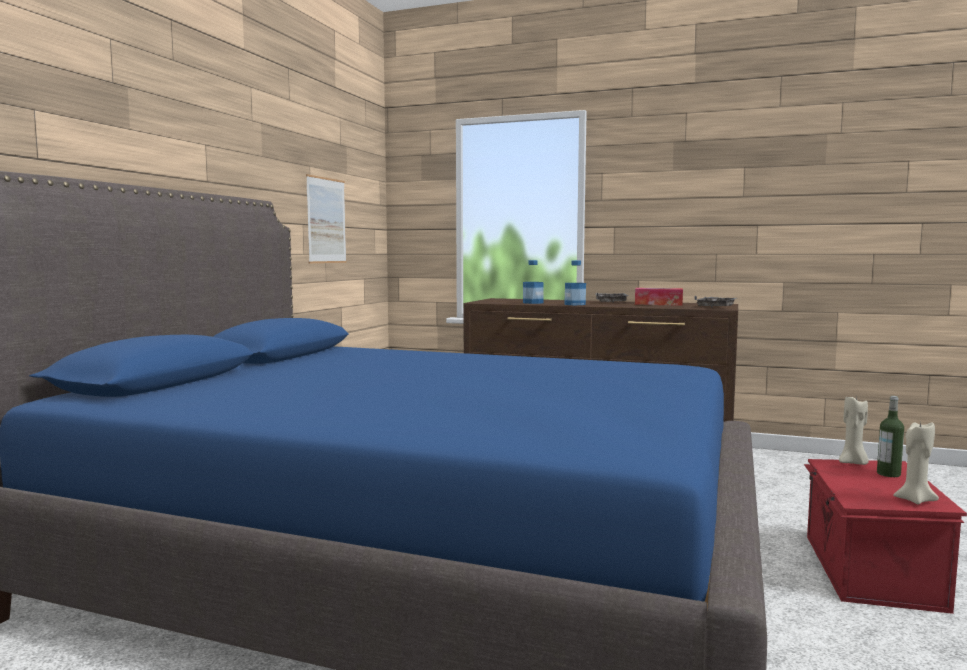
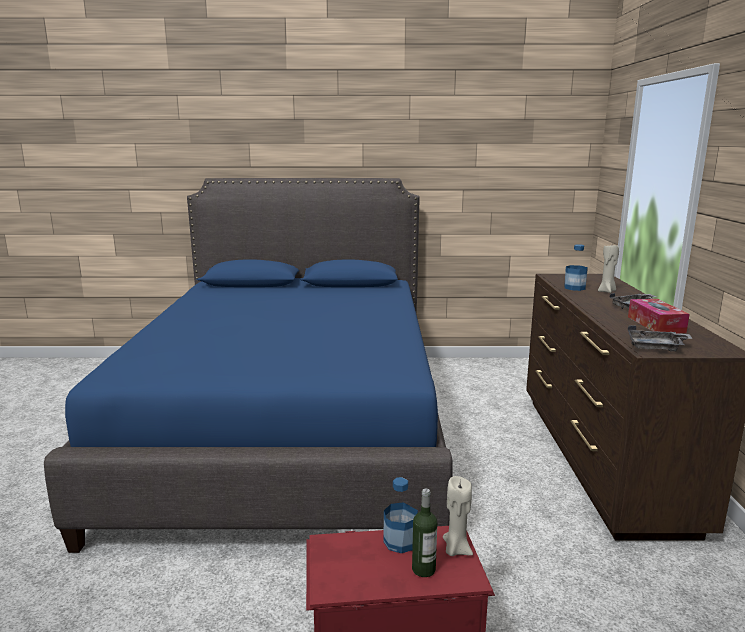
camera: 70 degrees right, 10 degrees up
picture [306,174,347,263] -> none
bottle [564,260,586,305] -> bottle moved to [383,477,418,553]
beige candle [893,422,939,504] -> beige candle moved to [598,245,619,293]

